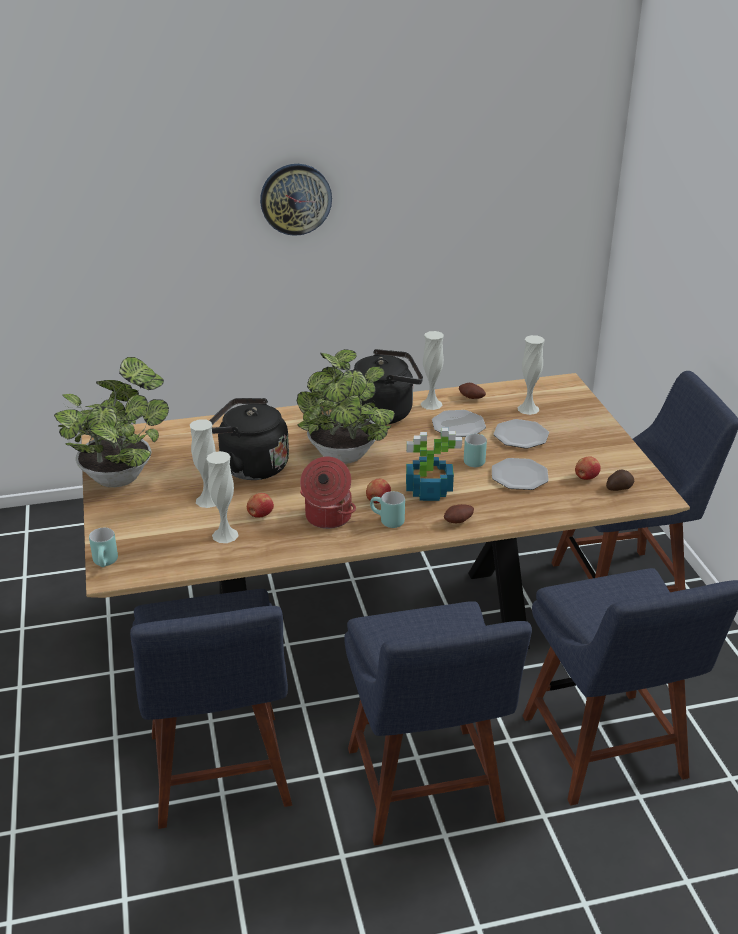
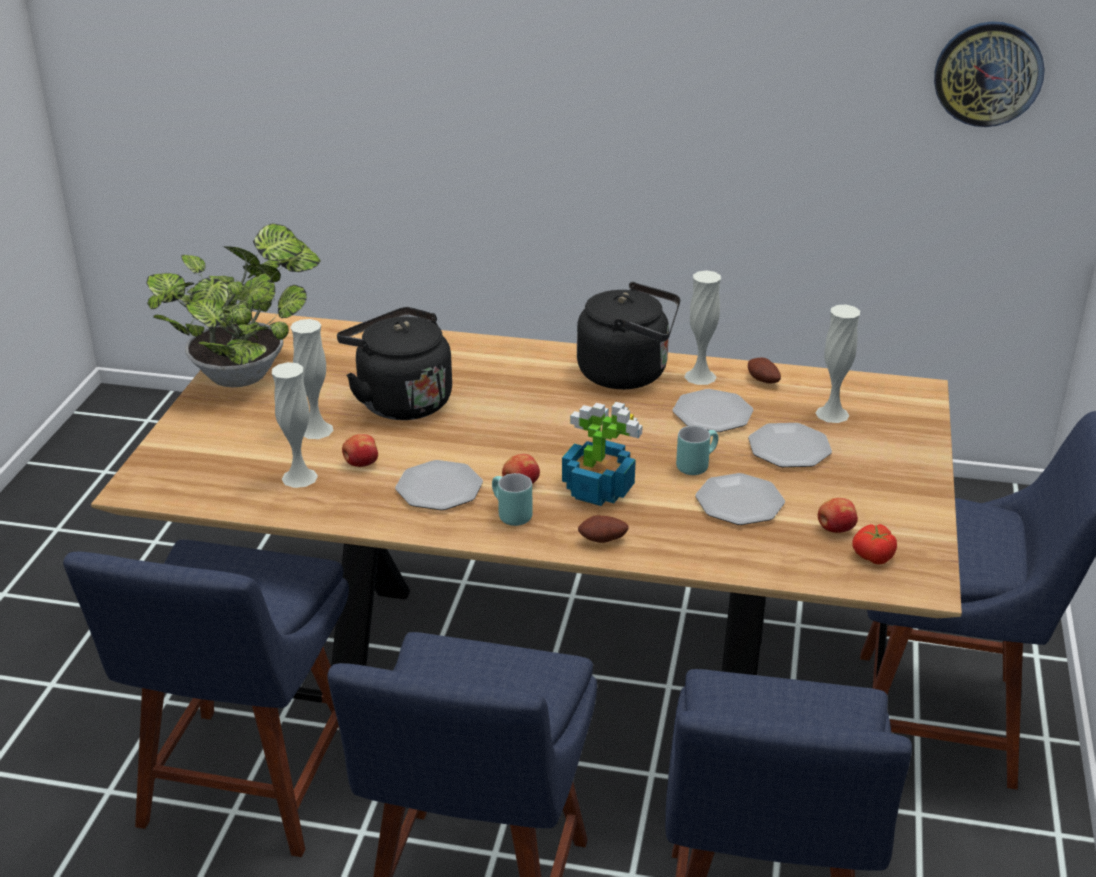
camera: 25 degrees right, 0 degrees up
turquoise mug [89,528,118,567] -> none
wall clock [260,164,332,236] -> wall clock moved to [934,21,1045,127]
potted plant [297,349,395,464] -> none
cooking pot [300,456,356,529] -> plate [395,460,483,510]
potato [606,470,634,491] -> tomato [853,524,897,565]

